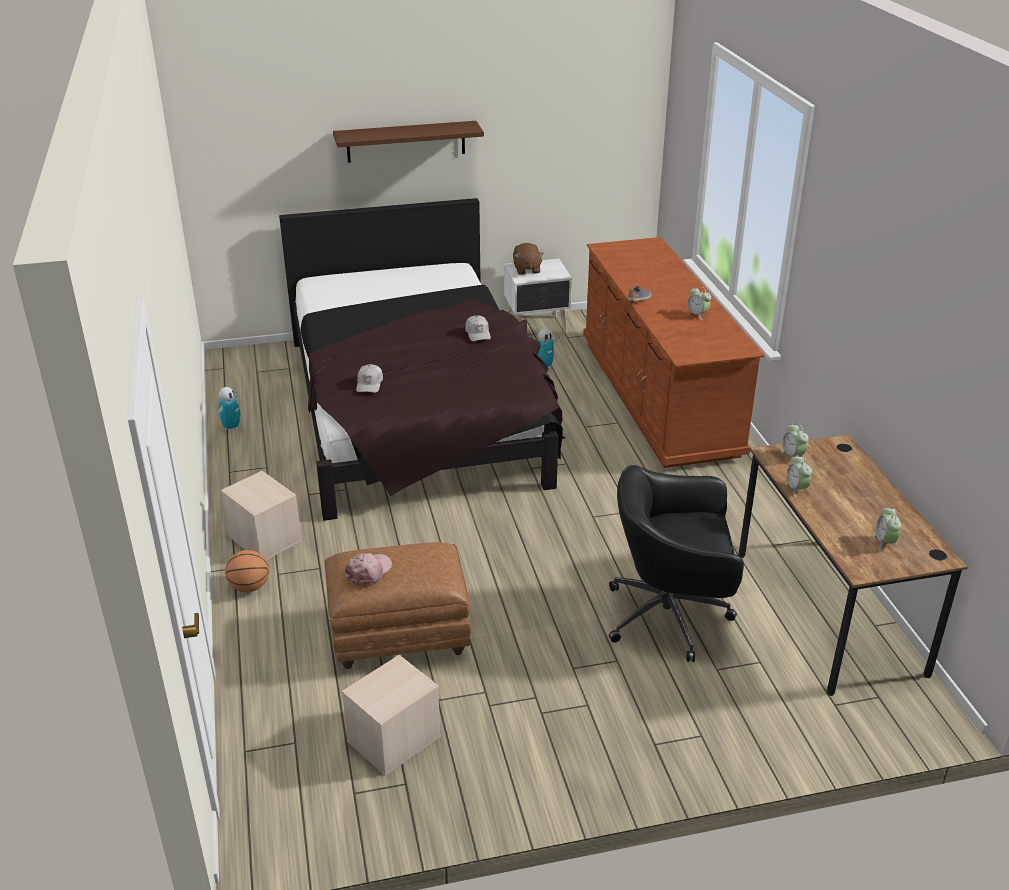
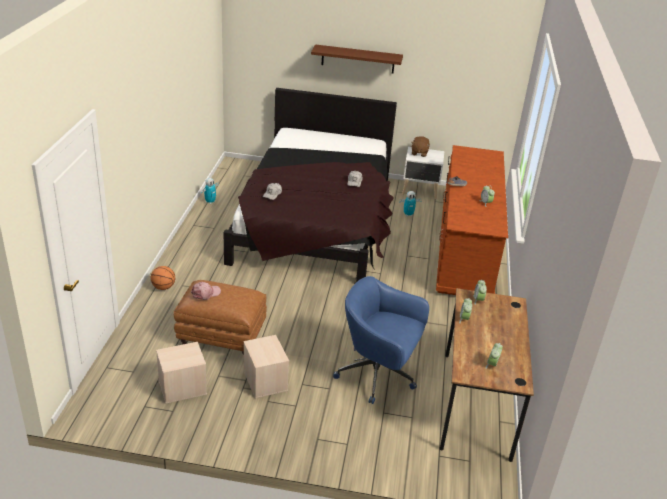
camera: 20 degrees right, 0 degrees up
beige storage box [221,471,302,560] -> beige storage box moved to [243,335,289,398]
black office chair [609,465,744,662] -> blue office chair [333,276,429,404]

